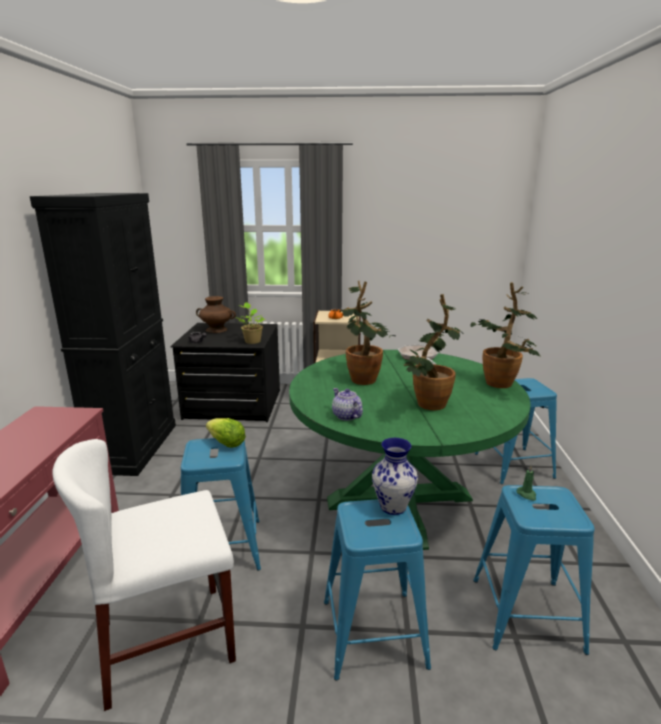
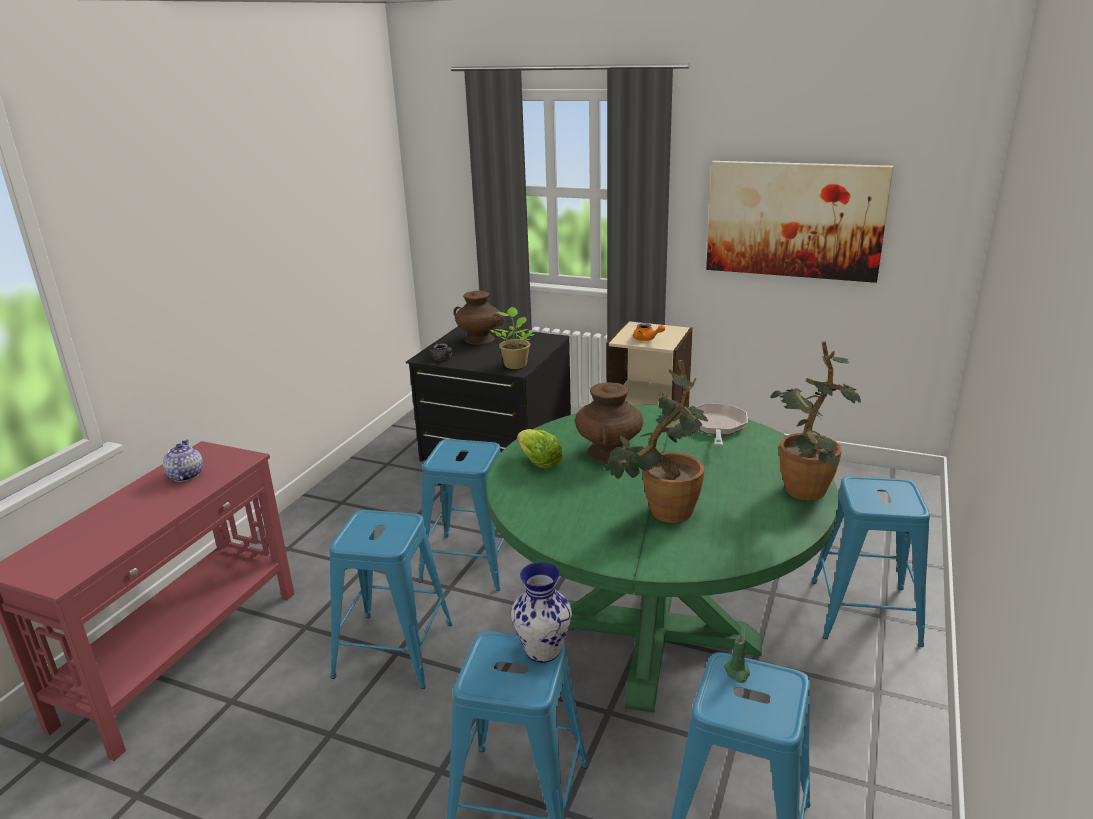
camera: 20 degrees right, 5 degrees up
black cabinet [30,193,176,476] -> none
white chair [52,439,236,711] -> none
lettuce [206,418,246,448] -> lettuce moved to [517,429,563,469]
teapot [332,388,363,421] -> teapot moved to [163,439,203,482]
potted plant [340,281,396,385] -> brown vase [575,382,643,463]
none -> blue stool [418,439,504,591]
none -> picture [706,161,894,283]

